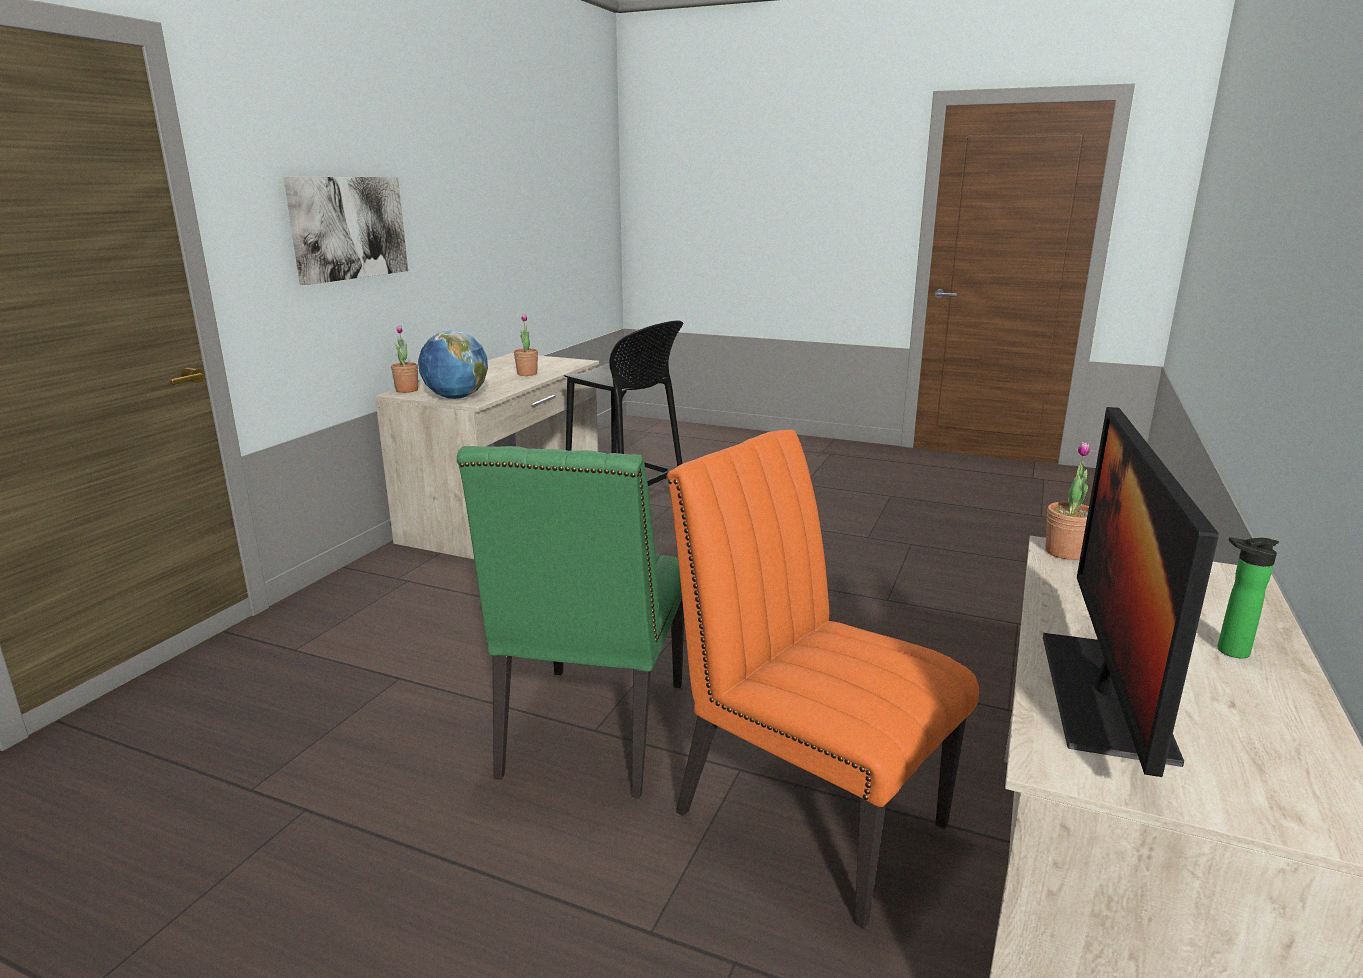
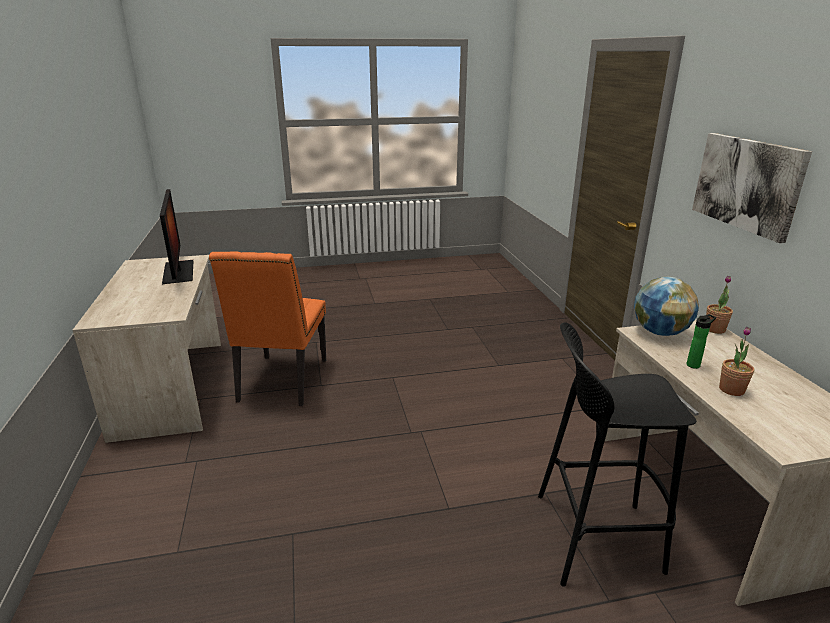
camera: 145 degrees right, 5 degrees up
green chair [457,446,684,798] -> none
orange chair [667,430,979,929] -> orange chair turned 90 degrees clockwise [209,251,326,406]
potted plant [1046,442,1090,560] -> none
bottle [1217,537,1279,658] -> bottle moved to [686,314,716,369]

